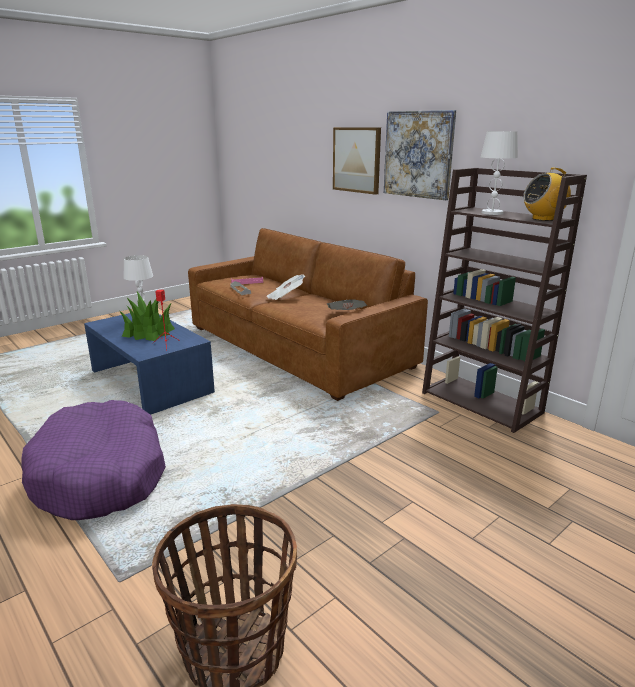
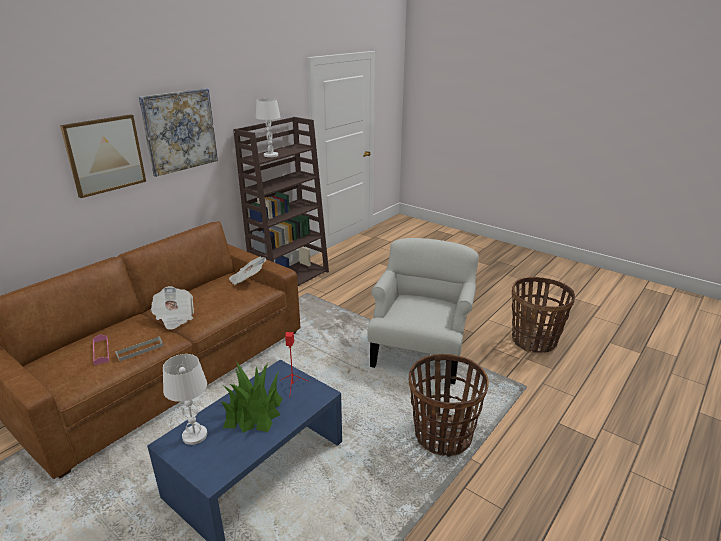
camera: 100 degrees left, 5 degrees up
purple dog bed [21,400,166,520] -> basket [409,354,489,457]
radio [523,168,571,221] -> none
none -> white armchair [367,238,479,384]

